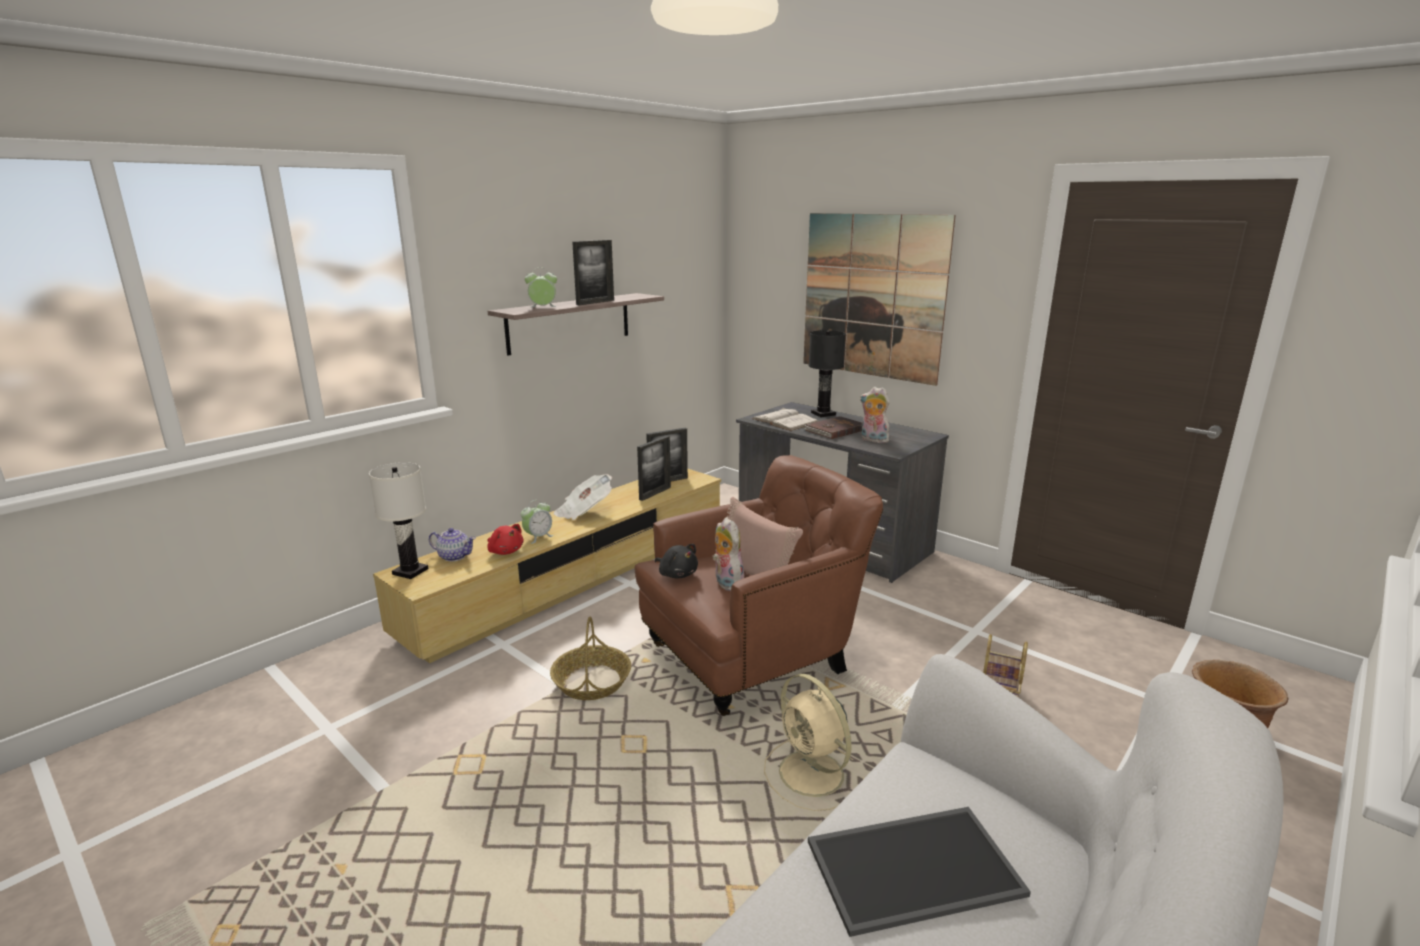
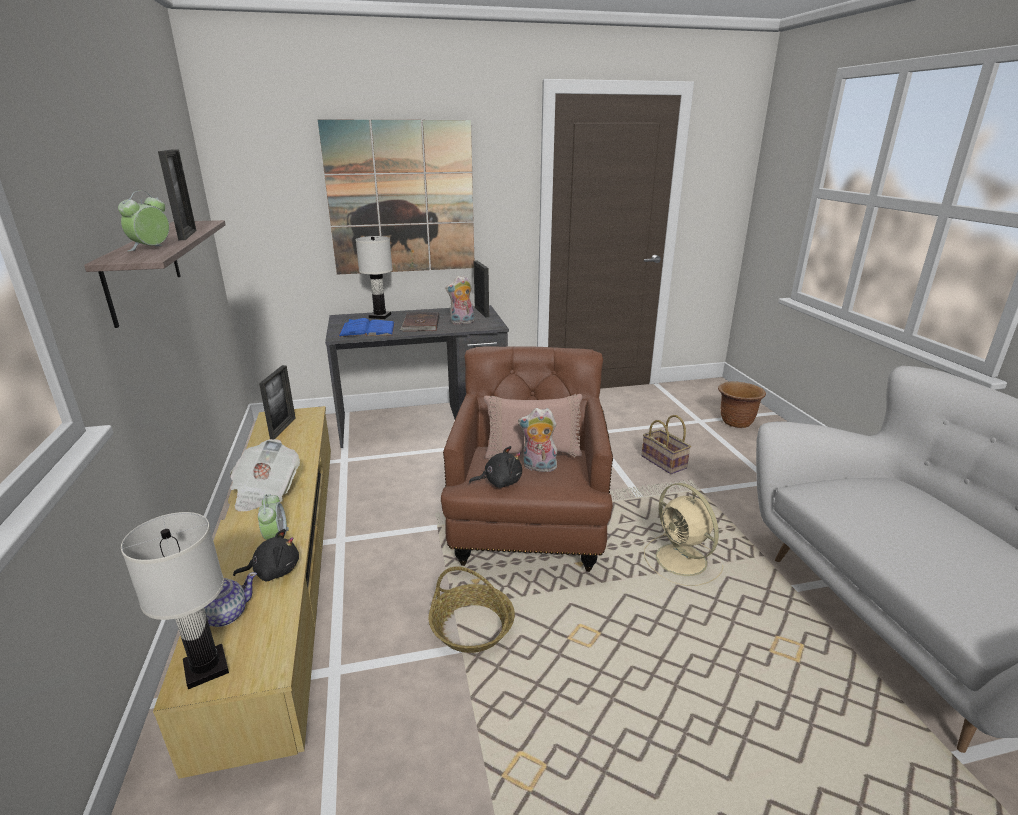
camera: 55 degrees left, 5 degrees up
red plush toy [487,524,524,555] -> black plush toy [233,529,299,581]
picture frame [637,436,671,501] -> picture frame moved to [474,260,489,318]
white book [751,407,818,431] -> blue book [338,318,395,337]
beige fan [764,674,864,811] -> beige fan turned 60 degrees clockwise [644,483,723,586]
tray [808,807,1031,937] -> none
black table lamp [809,330,846,417] -> white table lamp [356,236,393,319]

